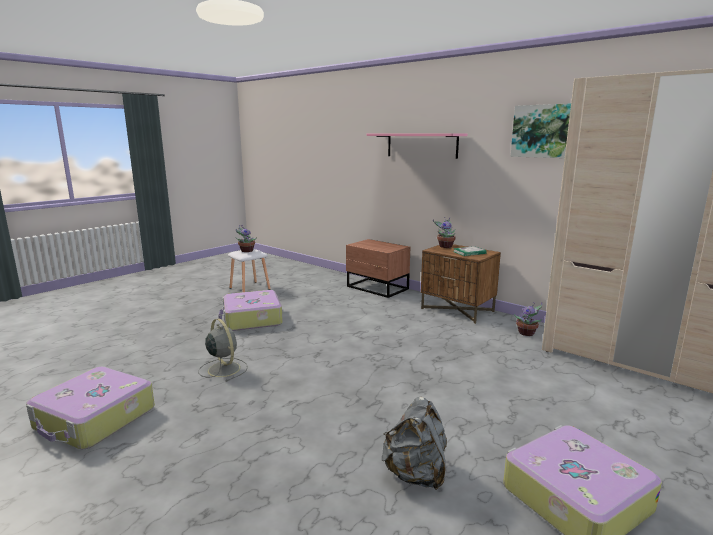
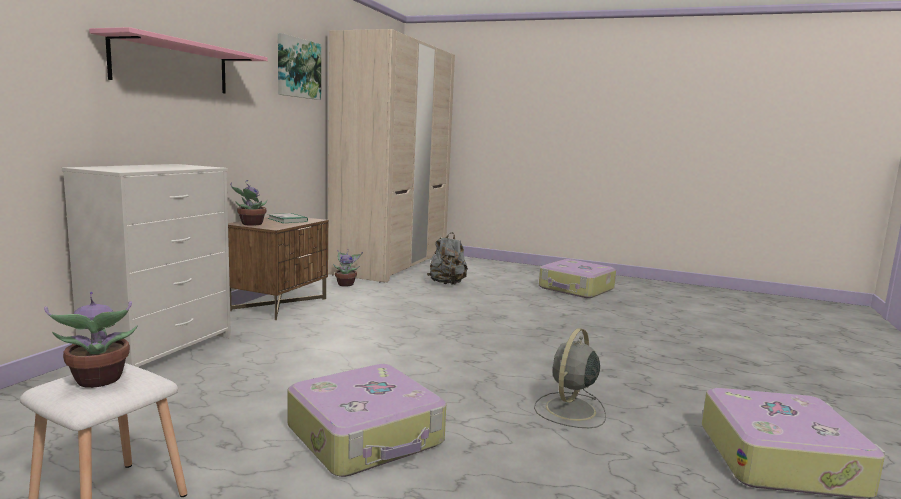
camera: 110 degrees left, 5 degrees down
brown nightstand [346,239,410,298] -> white dresser [62,164,231,367]
grey backpack [382,397,447,490] -> grey backpack moved to [427,232,468,284]

